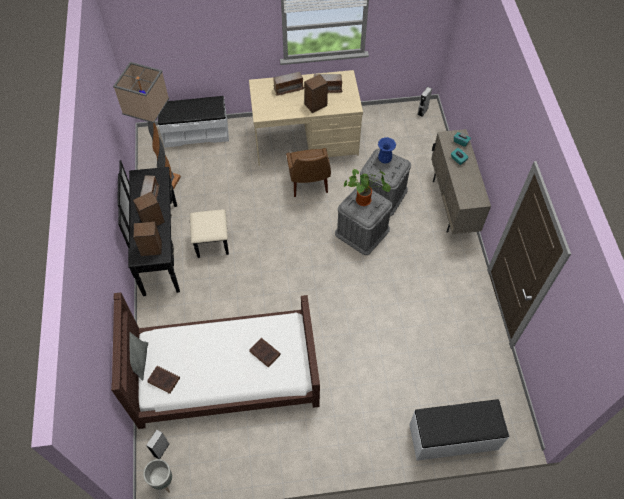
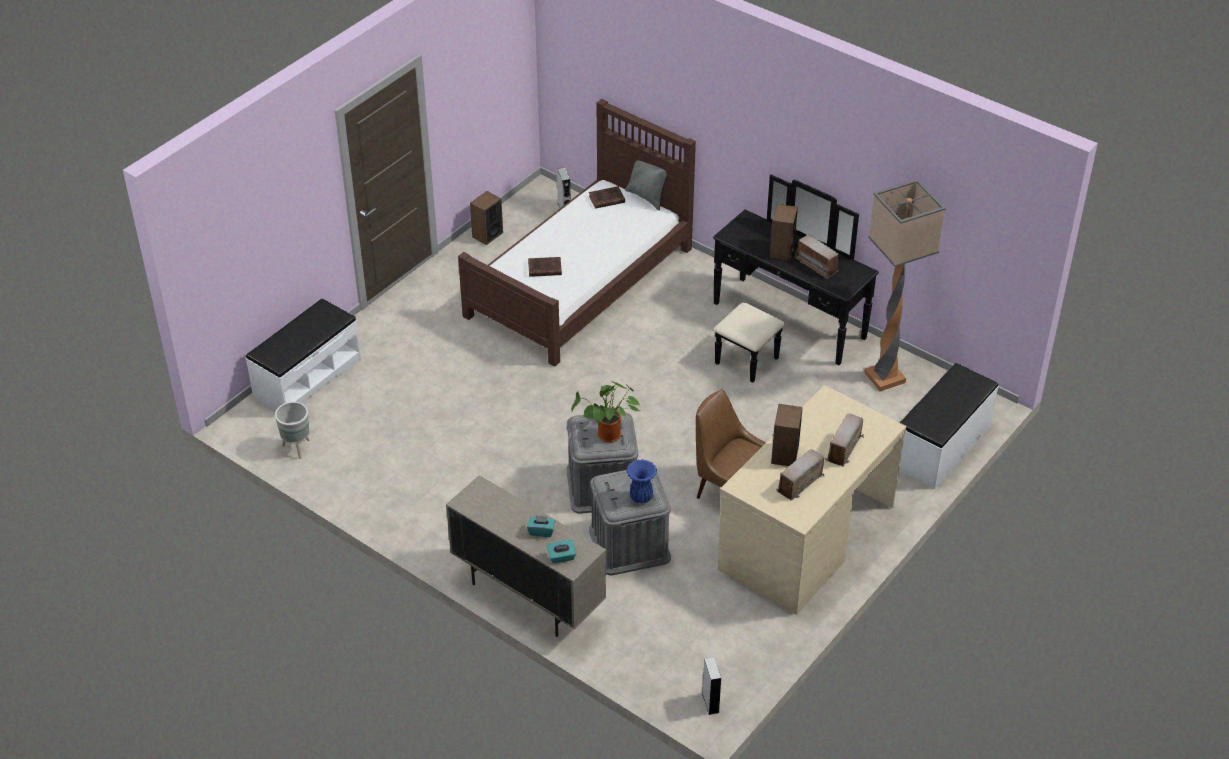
camera: 135 degrees right, 15 degrees down
speaker [133,222,162,256] -> speaker moved to [470,191,503,245]
grey planter [143,459,172,493] -> grey planter moved to [275,402,310,459]

